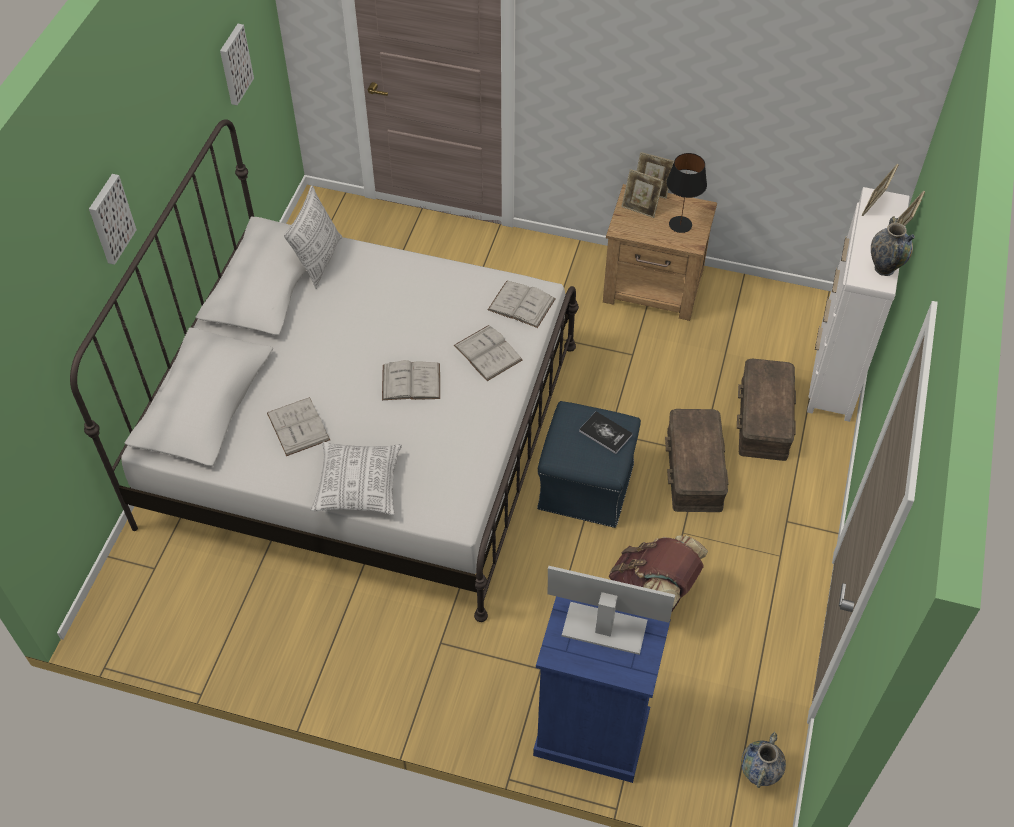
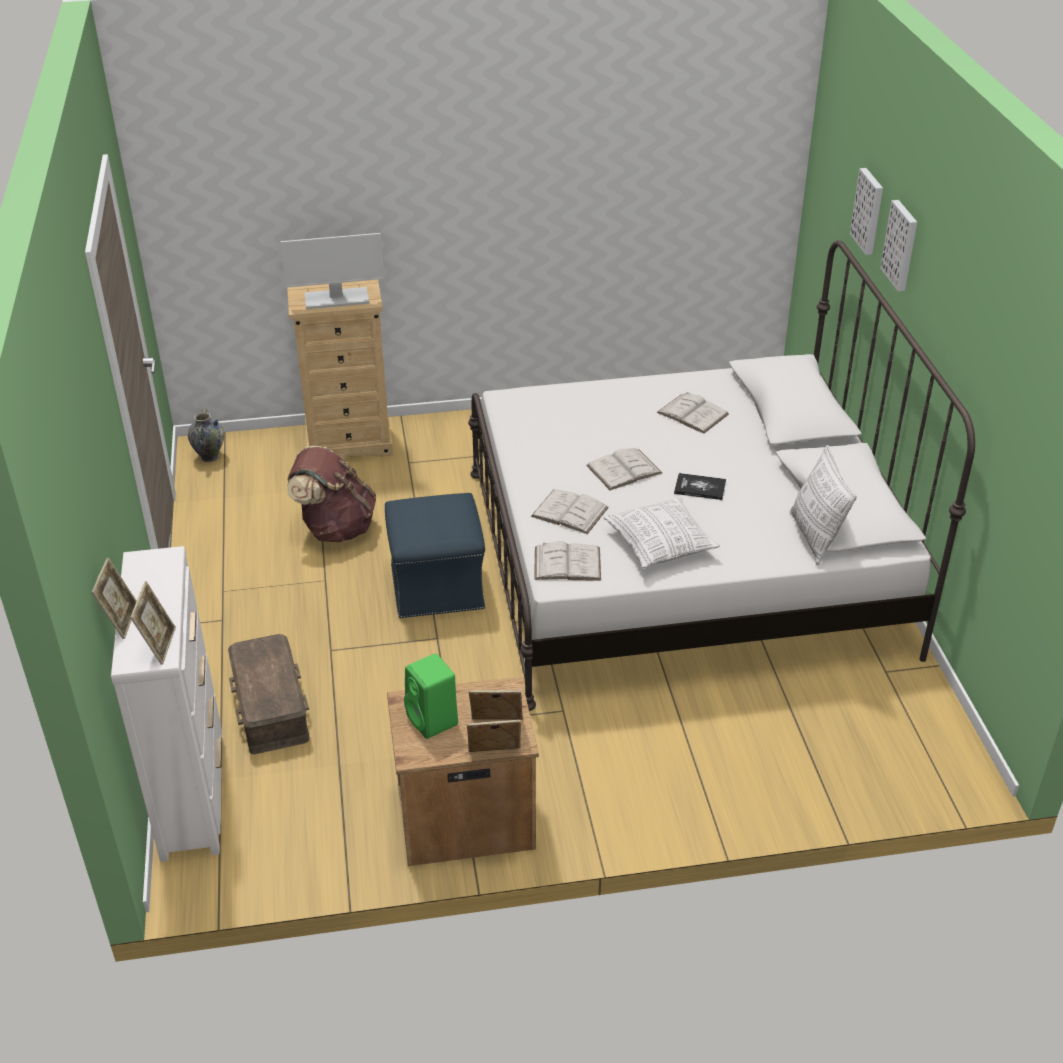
camera: 155 degrees right, 15 degrees down
picture [220,24,254,106] -> picture moved to [850,168,883,255]
pillow [311,442,402,515] -> pillow moved to [604,497,720,569]
blue dresser [533,596,671,783] -> beige dresser [287,280,393,458]
book [579,412,633,454] -> book moved to [674,473,726,500]
brown storage box [665,409,729,512] -> none
black table lamp [666,153,707,233] -> green speaker [404,653,458,739]
vase [871,216,915,276] -> none

